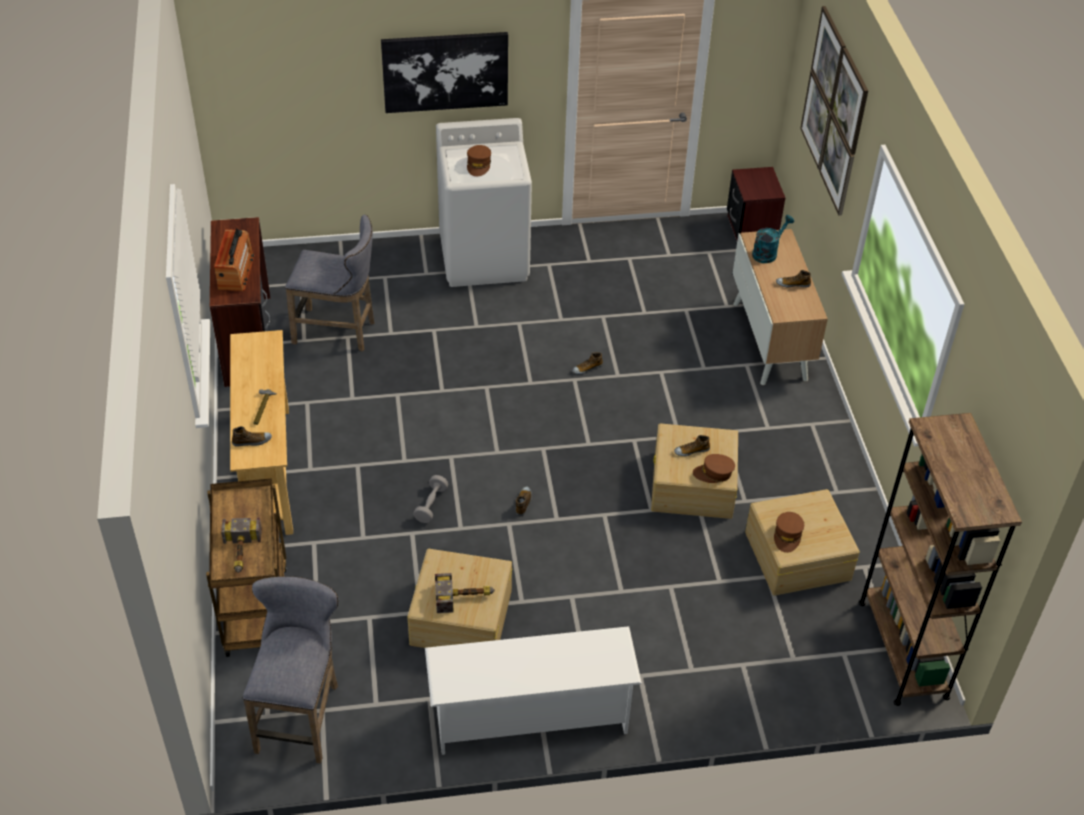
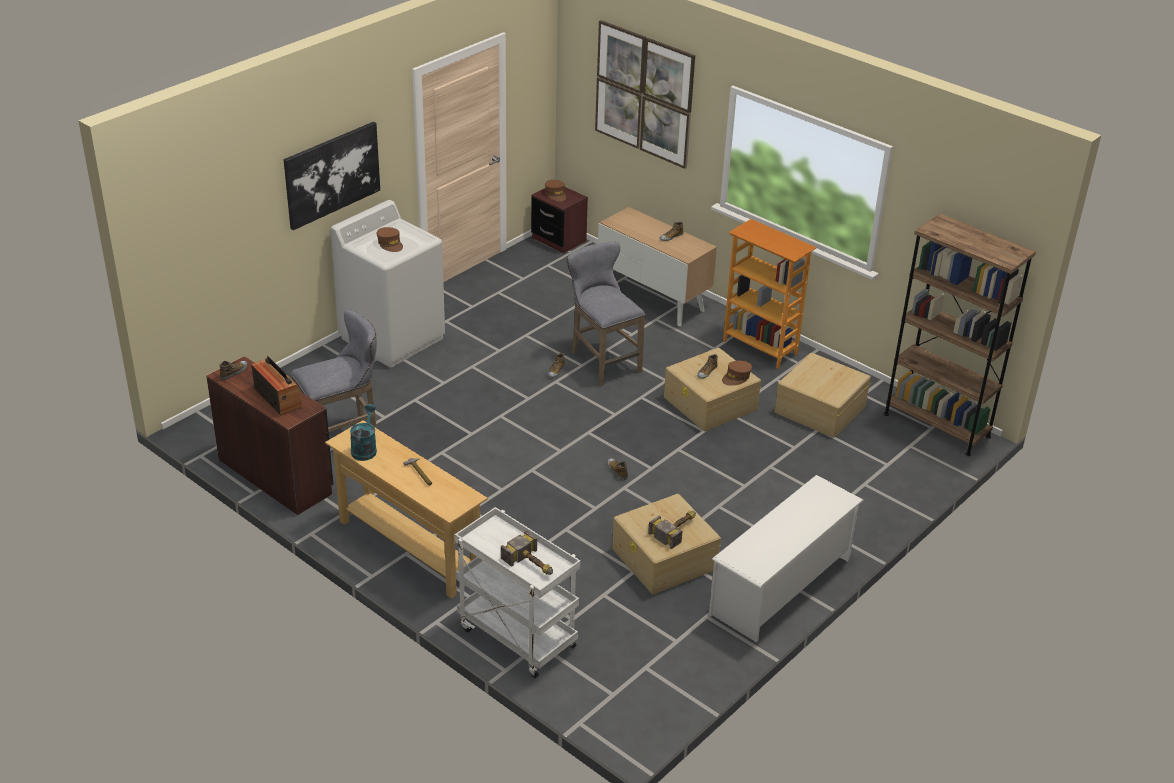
camera: 40 degrees left, 10 degrees down
brown cart [206,478,287,657] -> white cart [455,507,580,678]
shoe [232,426,272,447] -> shoe moved to [220,361,248,380]
grey stool [243,576,339,764] -> grey stool moved to [567,242,645,386]
grey dumbbell [413,475,448,523] -> none
turquoise watering can [752,215,794,263] -> turquoise watering can moved to [350,404,377,461]
brown cap [774,512,804,553] -> brown cap moved to [545,180,566,201]
none -> bookcase [723,219,817,369]

